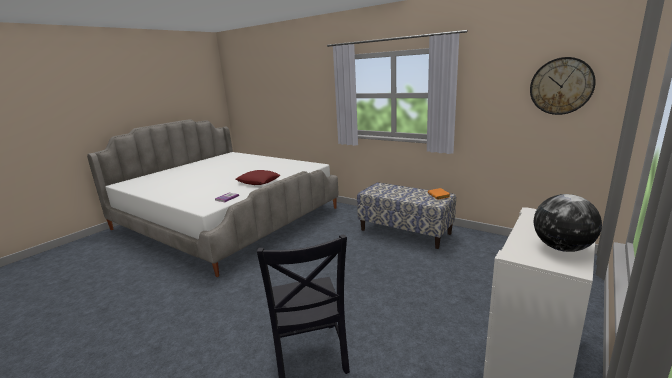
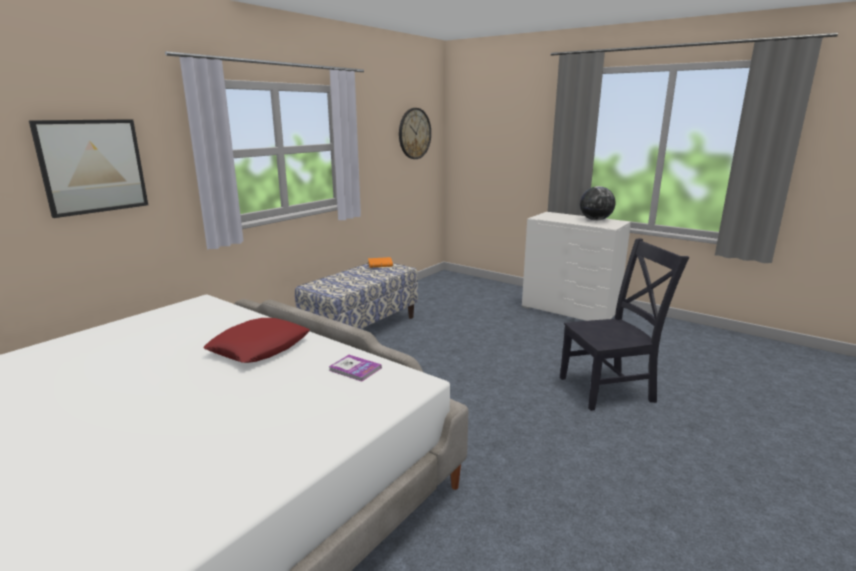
camera: 90 degrees left, 0 degrees up
none -> picture [29,119,148,218]

